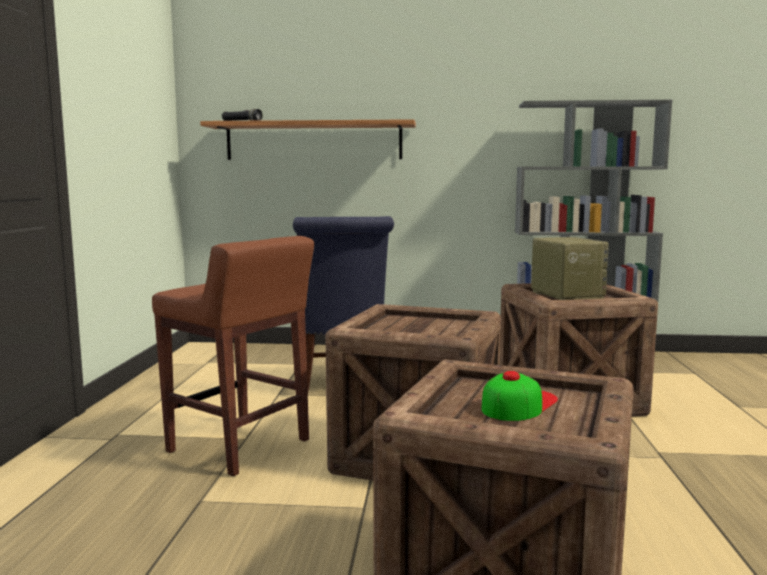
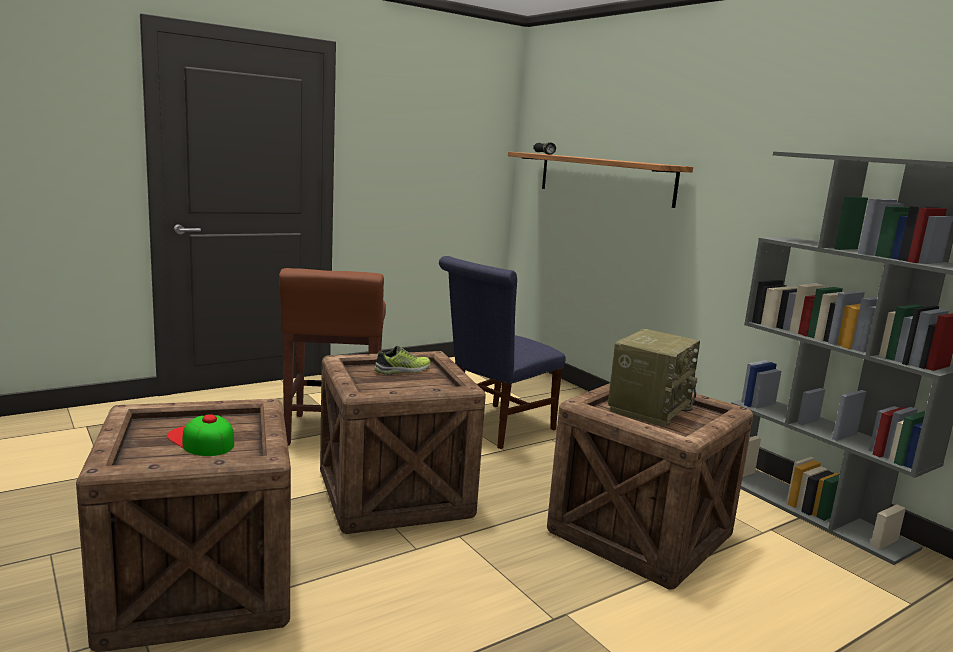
camera: 50 degrees right, 5 degrees up
cap [482,371,558,421] -> cap turned 135 degrees counterclockwise [167,414,234,456]
none -> shoe [374,346,431,375]

